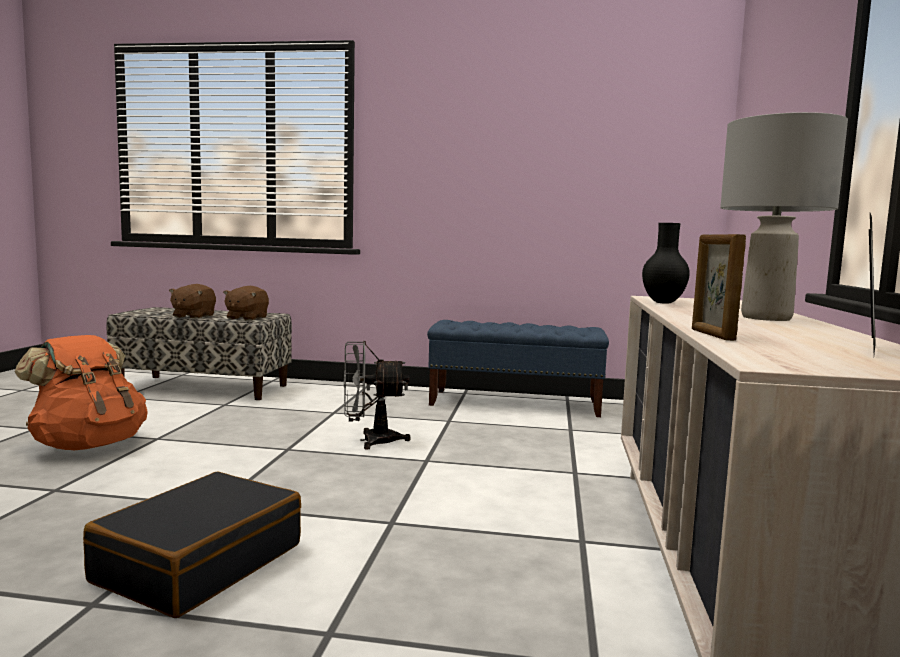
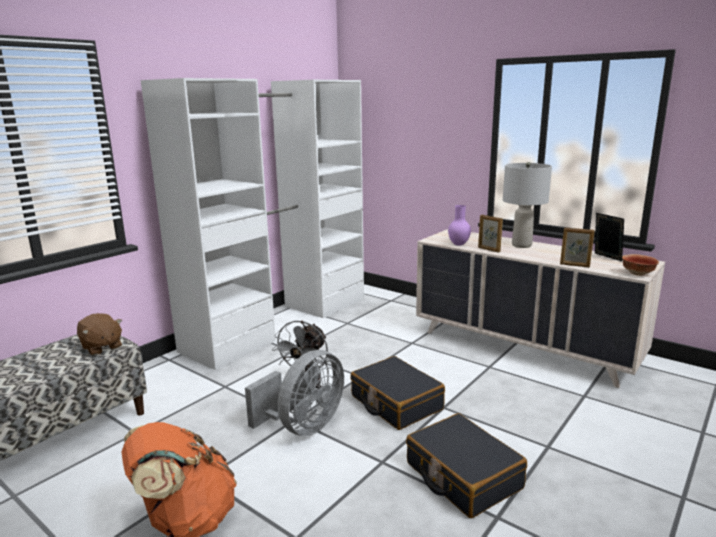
camera: 60 degrees left, 10 degrees up
brown plush toy [169,284,216,319] -> none
blue bench [427,320,609,417] -> white wardrobe [141,78,364,370]
black vase [642,223,690,304] -> purple vase [448,205,471,246]
none -> grey fan [245,350,344,436]
none -> black suitcase [350,356,445,430]
none -> picture frame [478,215,503,253]
none -> bowl [622,254,659,276]

